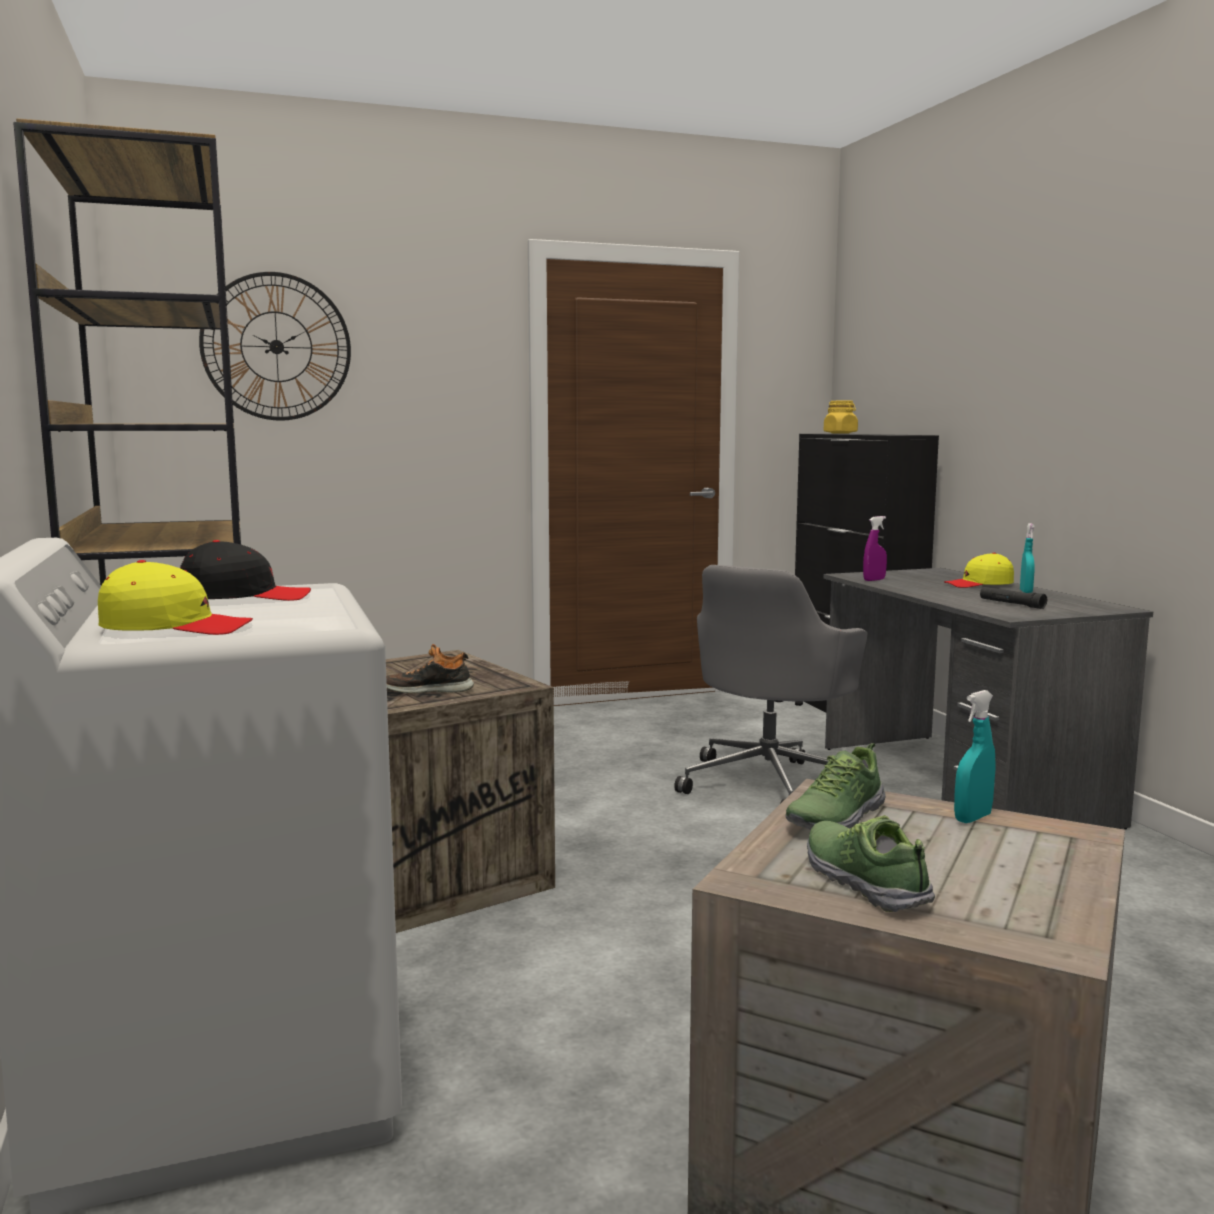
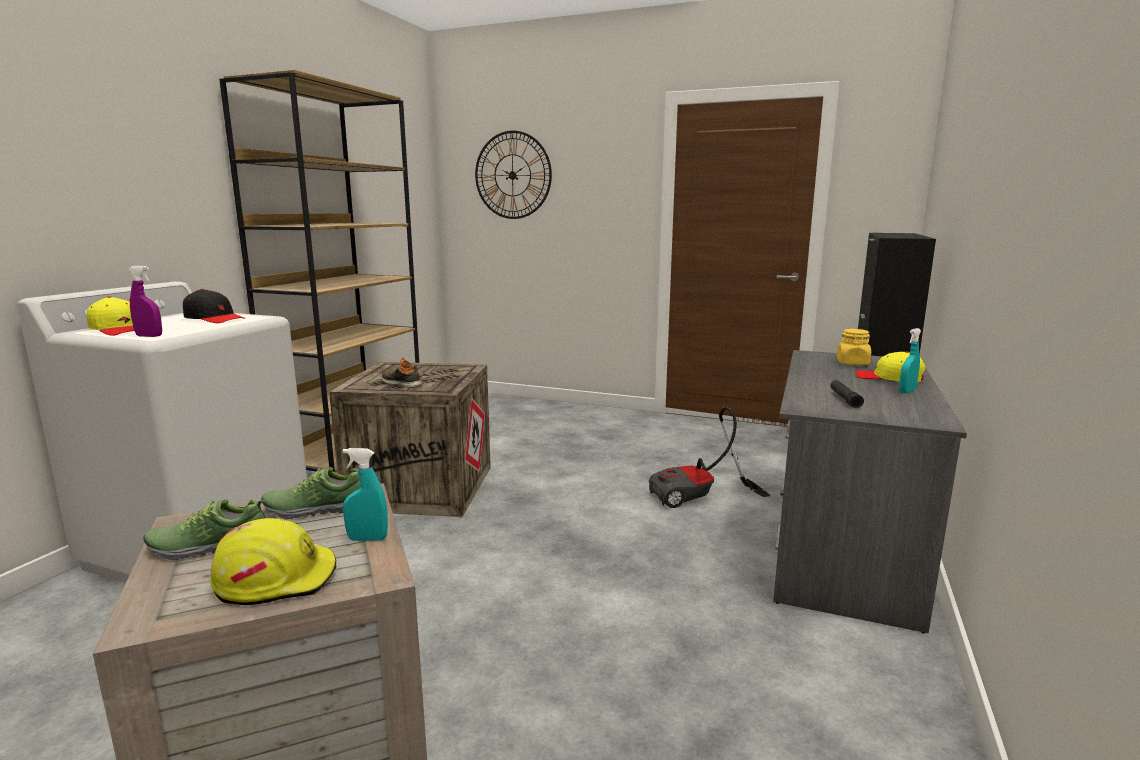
camera: 40 degrees right, 5 degrees up
grey office chair [674,565,868,804] -> vacuum cleaner [649,406,770,508]
shoe [807,815,935,912] -> shoe turned 120 degrees counterclockwise [143,499,266,560]
yellow jar [824,401,858,434] -> yellow jar moved to [837,329,871,365]
purple spray bottle [863,516,887,581] -> purple spray bottle moved to [128,266,162,337]
none -> yellow hard hat [210,518,337,605]

